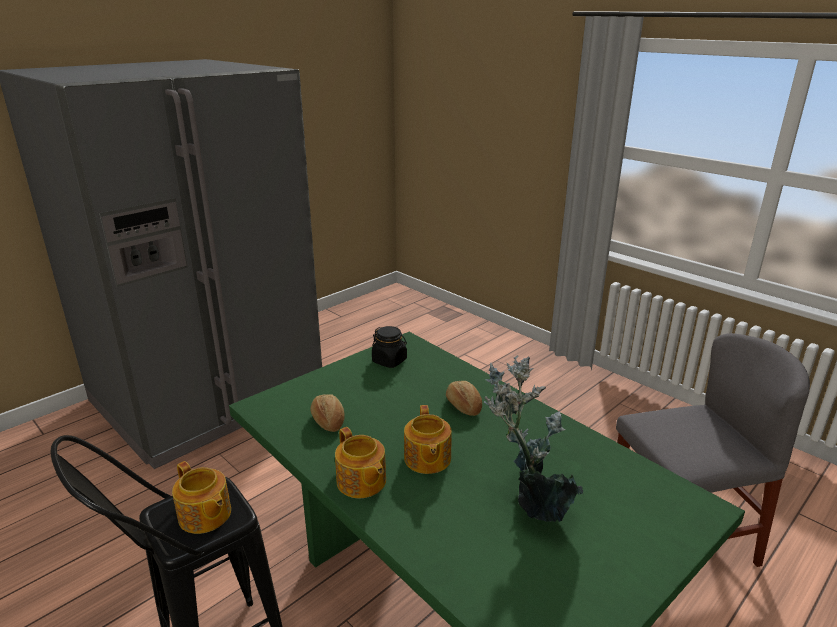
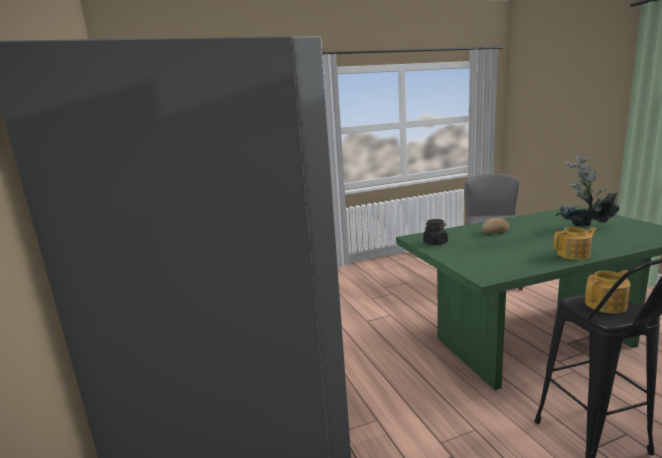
camera: 65 degrees left, 10 degrees down
bread [310,394,345,432] -> none
teapot [404,405,452,474] -> none

